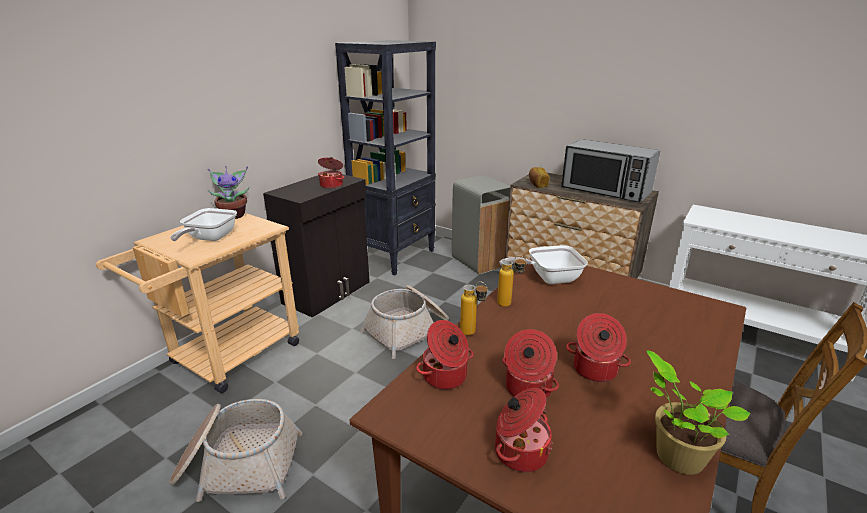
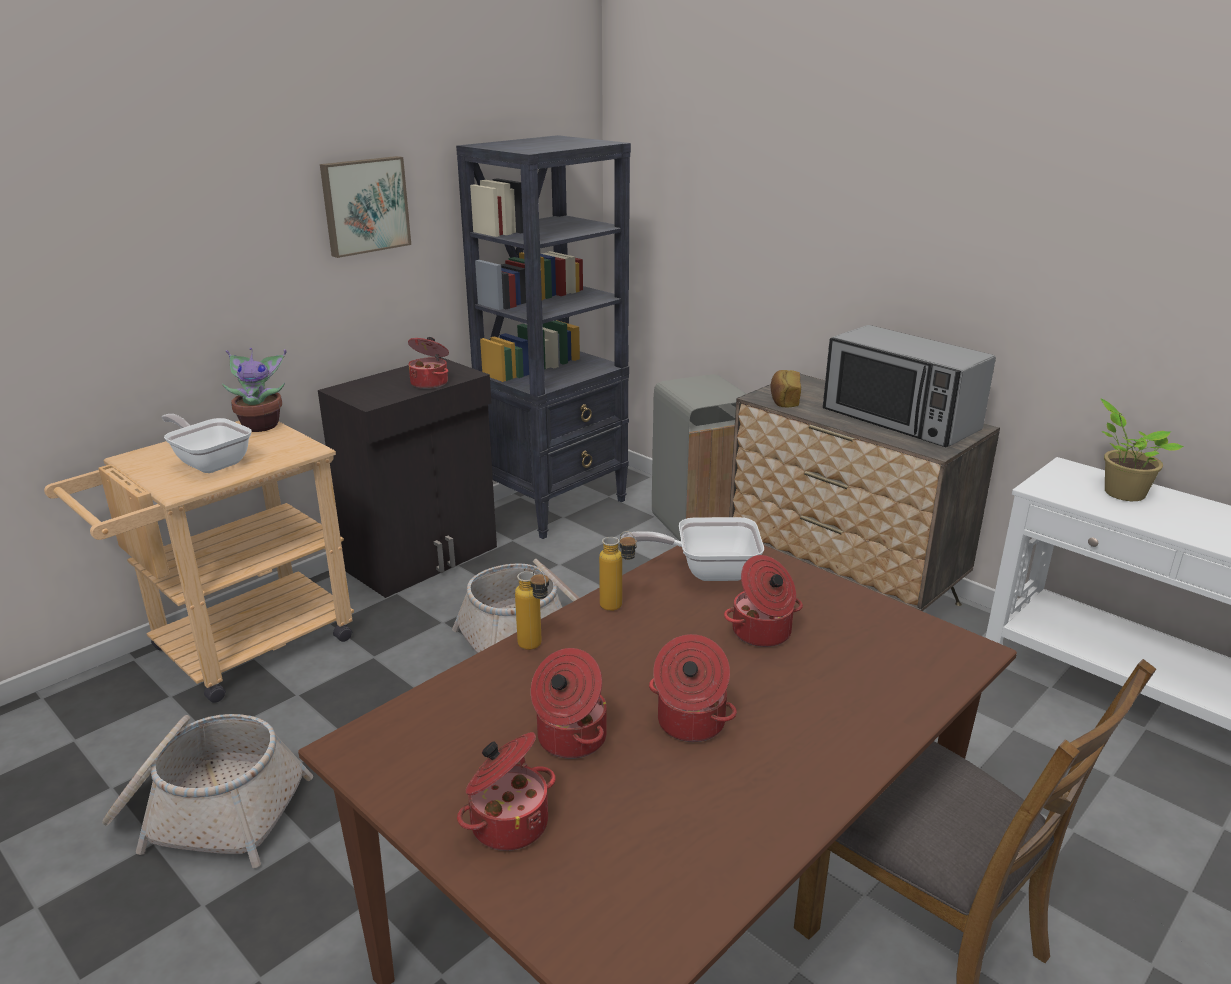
camera: 10 degrees right, 0 degrees up
frying pan [170,208,237,241] -> frying pan turned 105 degrees clockwise [162,414,252,473]
cooking pot [416,320,474,390] -> cooking pot moved to [724,555,803,647]
potted plant [647,350,751,475] -> potted plant moved to [1101,399,1184,501]
none -> picture [320,156,411,258]

